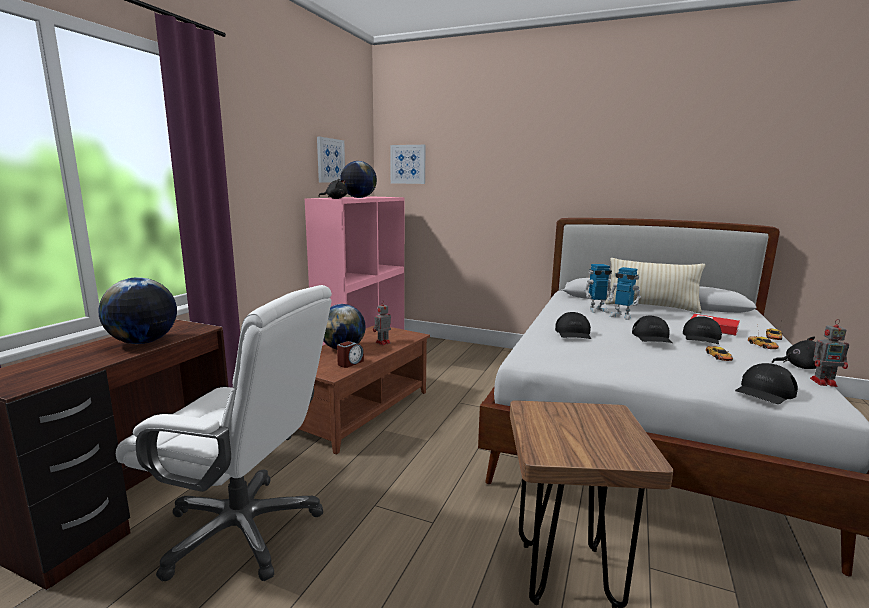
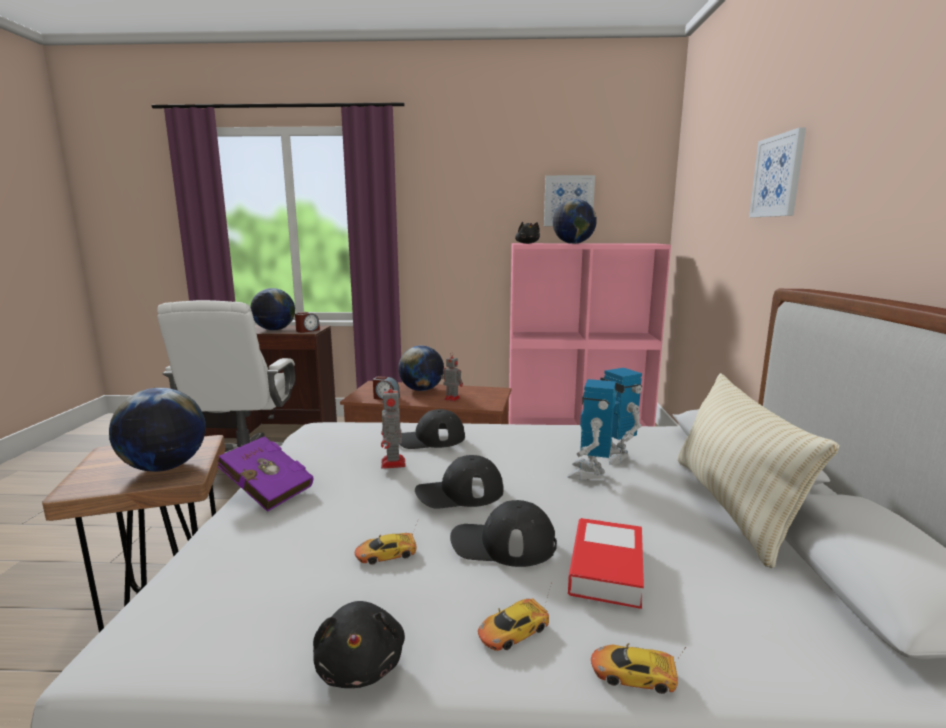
camera: 70 degrees right, 0 degrees up
picture [390,145,426,184] -> picture moved to [749,127,806,217]
black cap [735,363,798,404] -> none
toy robot [810,319,849,387] -> toy robot moved to [381,382,406,469]
none -> globe [109,388,206,472]
none -> purple book [218,436,314,512]
none -> alarm clock [295,312,320,333]

